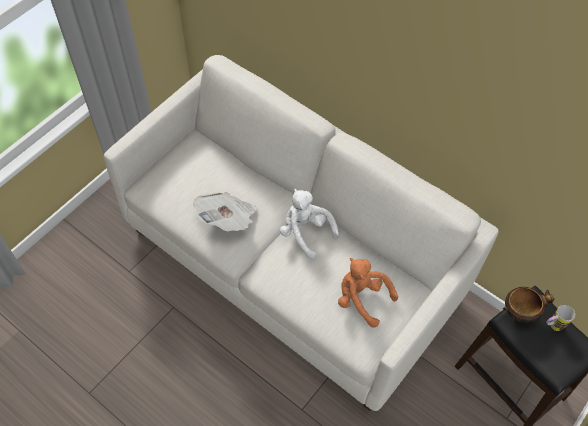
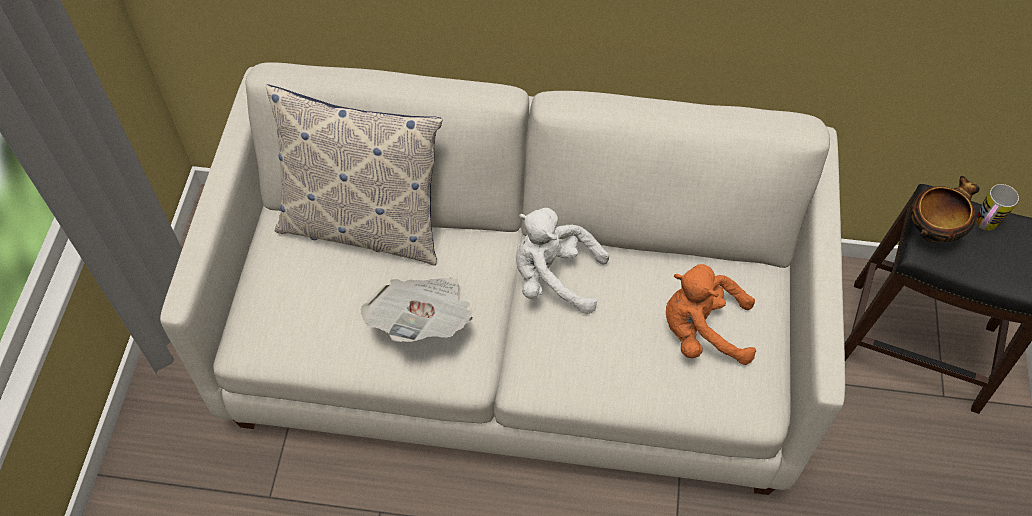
camera: 30 degrees left, 0 degrees up
none -> pillow [266,84,443,266]

